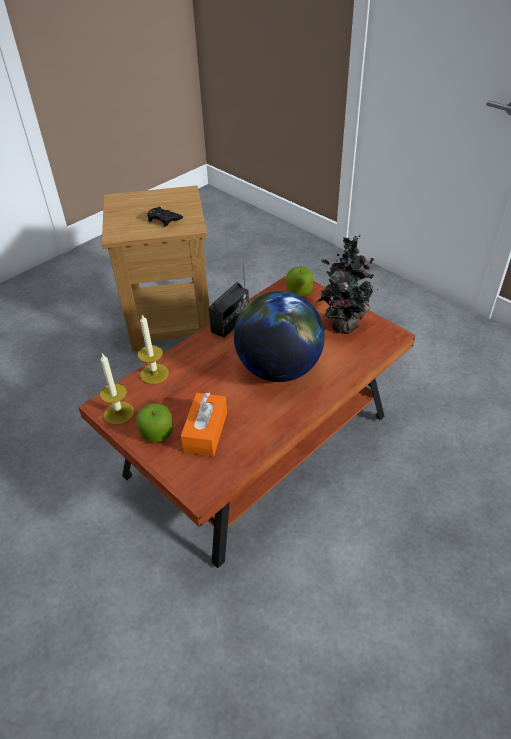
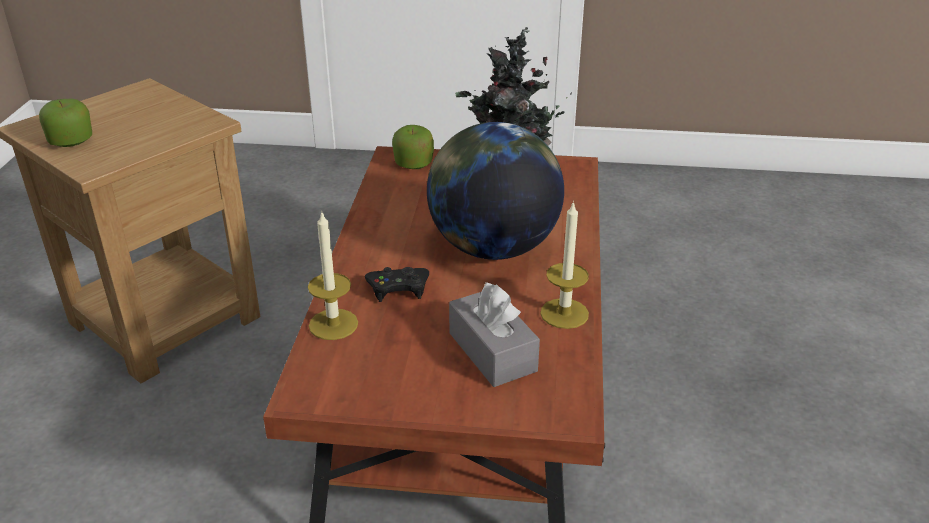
camera: 40 degrees left, 10 degrees down
candle [100,353,135,425] -> candle moved to [540,201,589,329]
apple [136,404,172,442] -> apple moved to [39,99,92,147]
black game controller [147,207,183,227] -> black game controller moved to [365,267,429,302]
orange tissue box [181,393,227,456] -> grey tissue box [449,282,540,387]
radio [209,260,249,338] -> none

